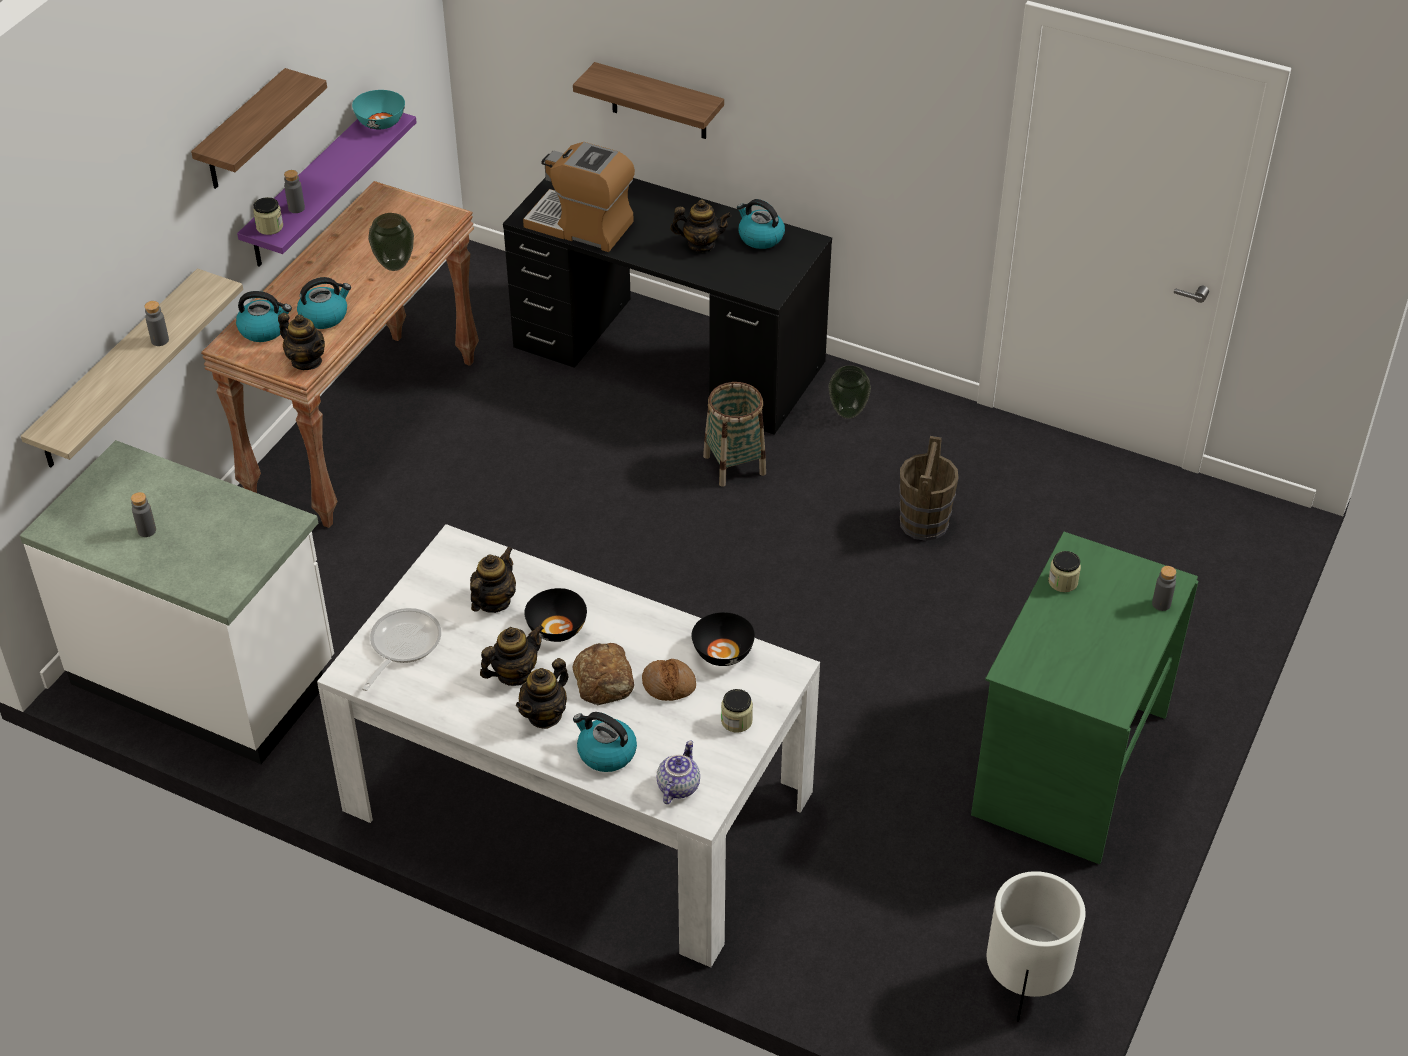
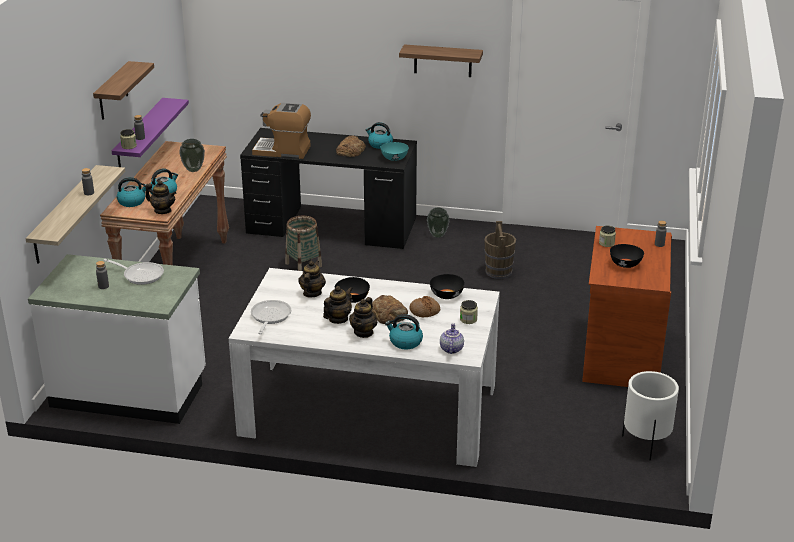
camera: 15 degrees left, 15 degrees down
turquoise bowl [352,90,405,129] -> turquoise bowl moved to [380,142,409,161]
shelf [573,62,724,139] -> shelf moved to [399,44,483,77]
teapot [670,199,732,252] -> bread [336,135,366,157]
basket [703,382,766,487] -> basket moved to [285,216,322,271]
green desk [971,532,1198,864] -> brown desk [582,226,672,387]
none -> frying pan [104,259,164,285]
none -> black bowl [610,244,644,268]

